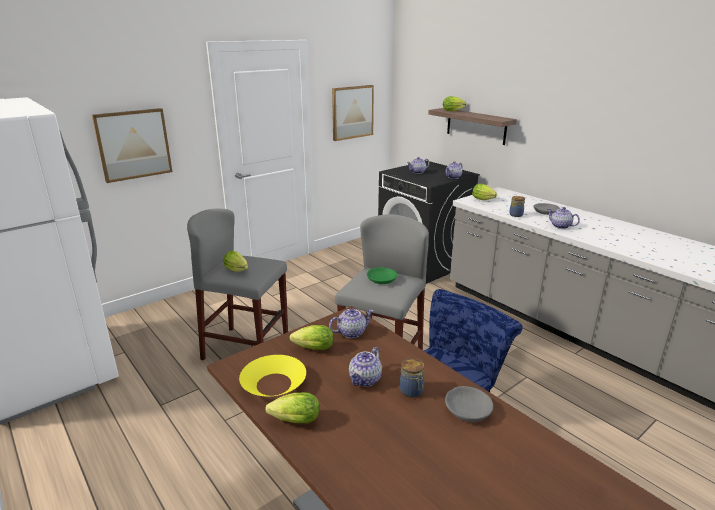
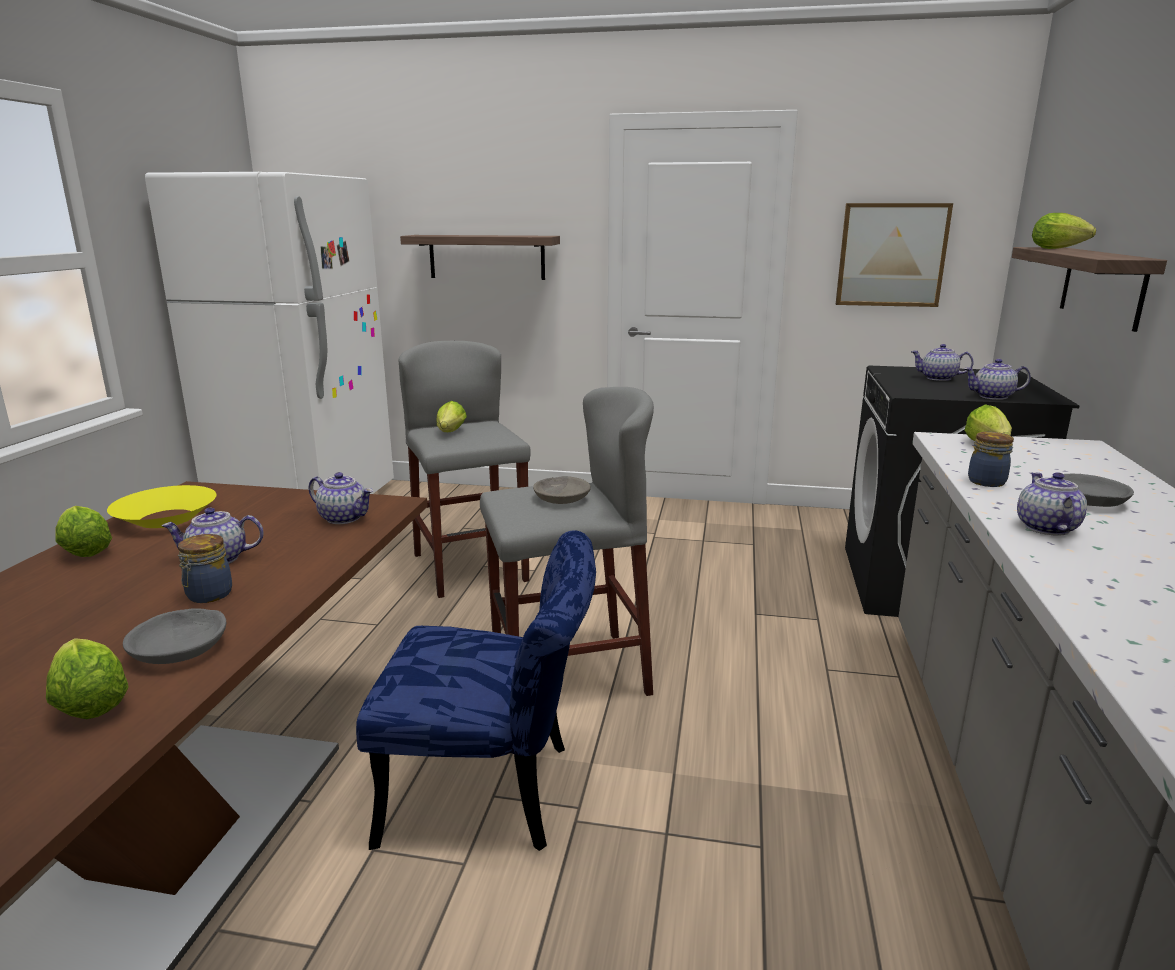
camera: 50 degrees right, 5 degrees down
picture [92,108,173,183] -> shelf [400,235,560,280]
lettuce [289,325,333,350] -> lettuce moved to [46,638,129,719]
green bowl [367,267,397,284] -> grey bowl [533,476,591,504]

